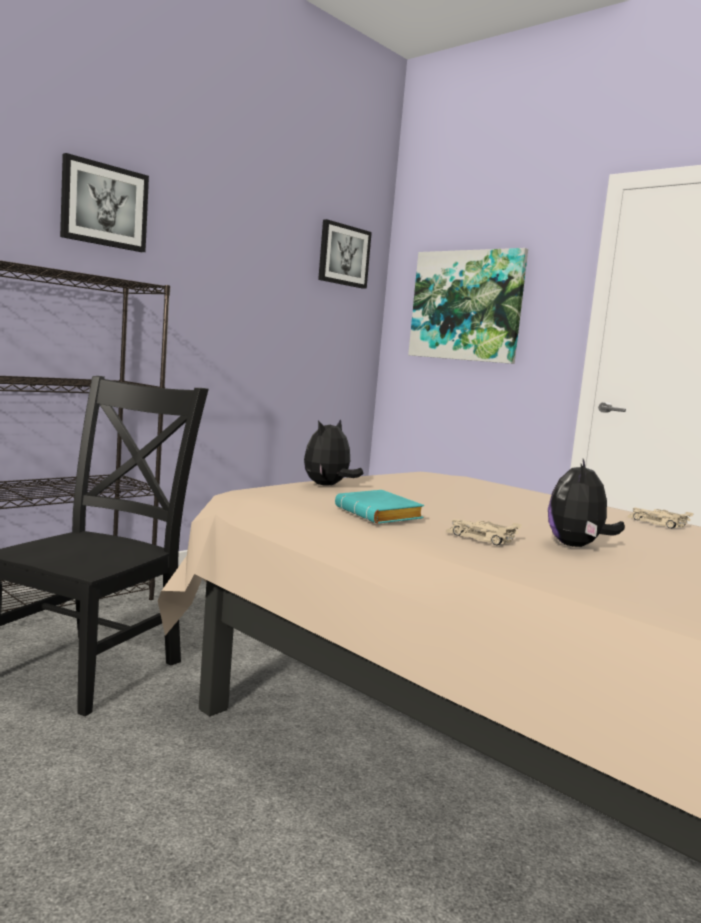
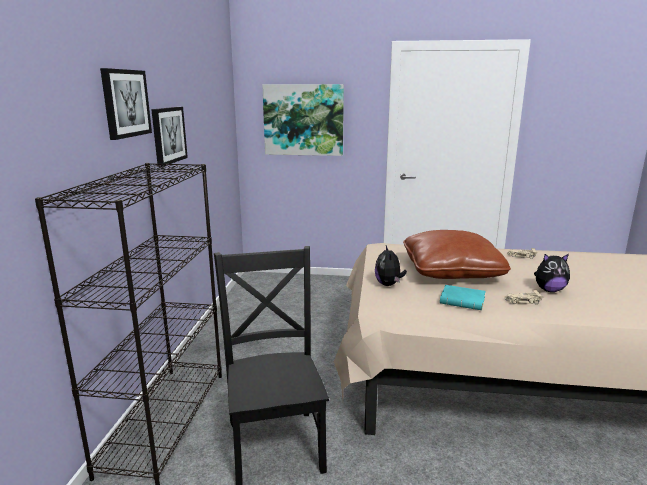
camera: 35 degrees left, 10 degrees up
picture [318,219,372,289] -> picture moved to [151,107,188,167]
plush toy [548,459,625,547] -> plush toy turned 75 degrees counterclockwise [534,254,570,292]
none -> brown pillow [403,230,511,279]

